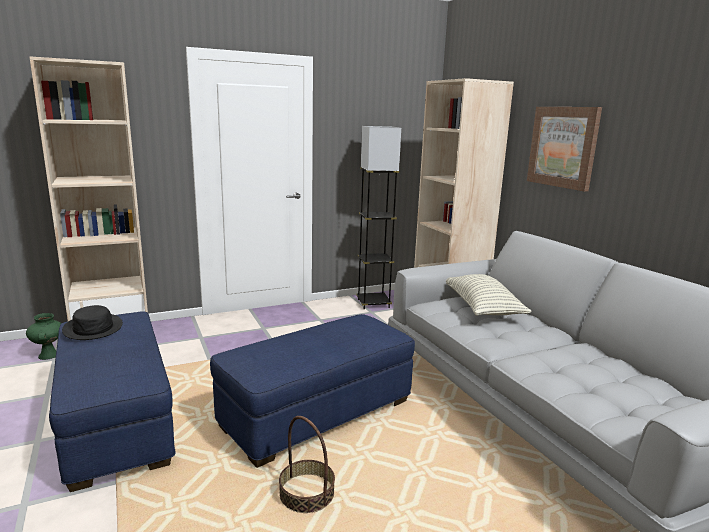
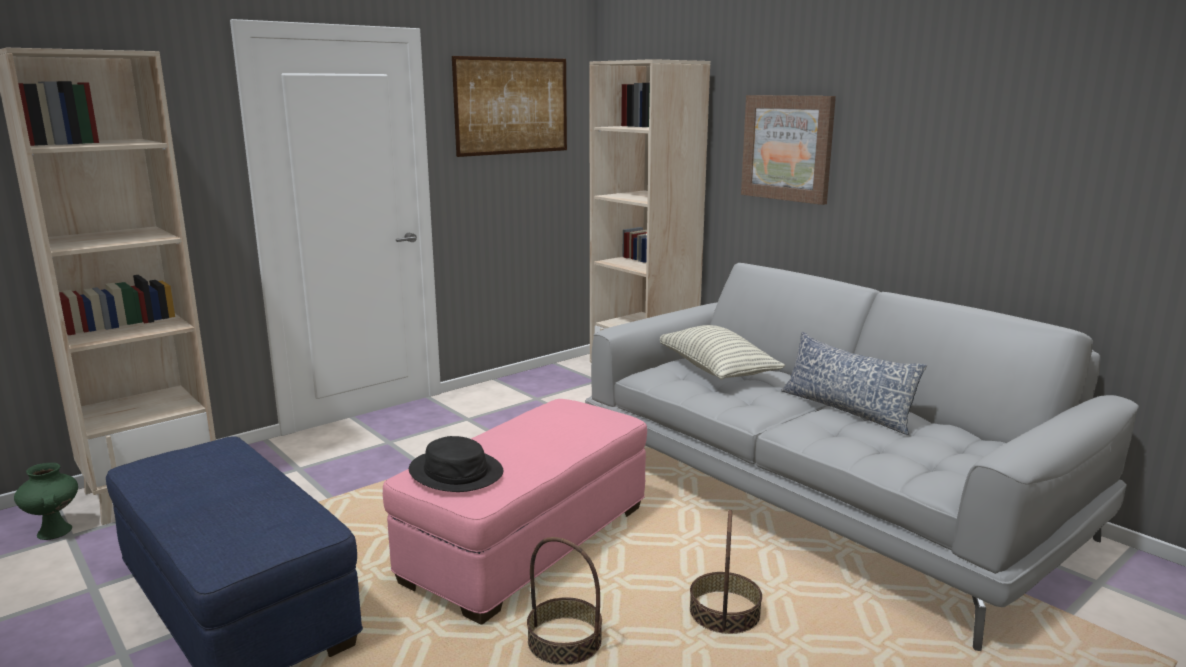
camera: 15 degrees left, 0 degrees up
black hat [62,305,123,340] -> black hat moved to [409,436,503,492]
blue ottoman [210,314,415,468] -> pink ottoman [383,399,647,625]
grey floor lamp [356,126,401,309] -> none
none -> picture [452,56,567,157]
none -> basket [690,510,762,634]
none -> pillow [781,332,927,435]

